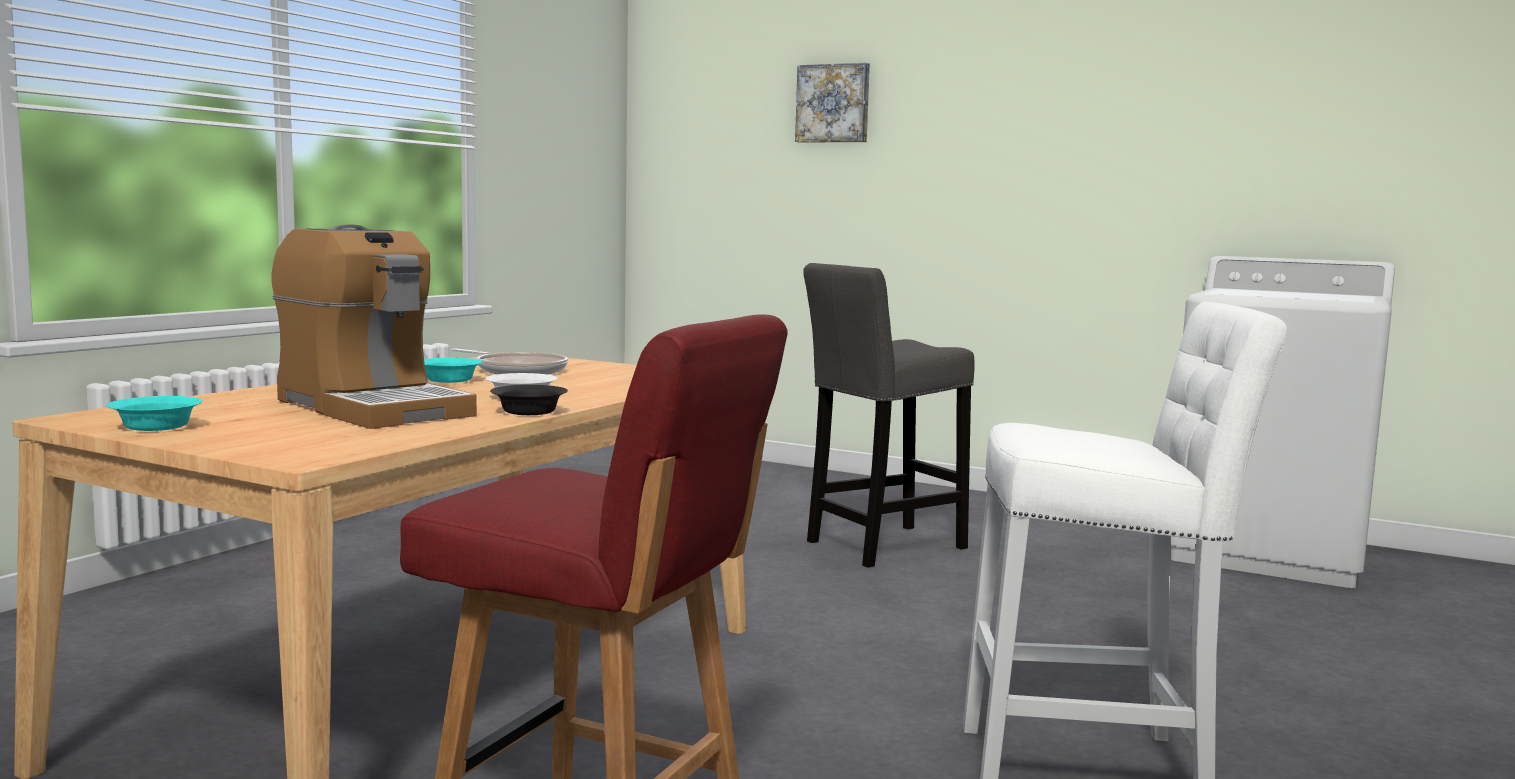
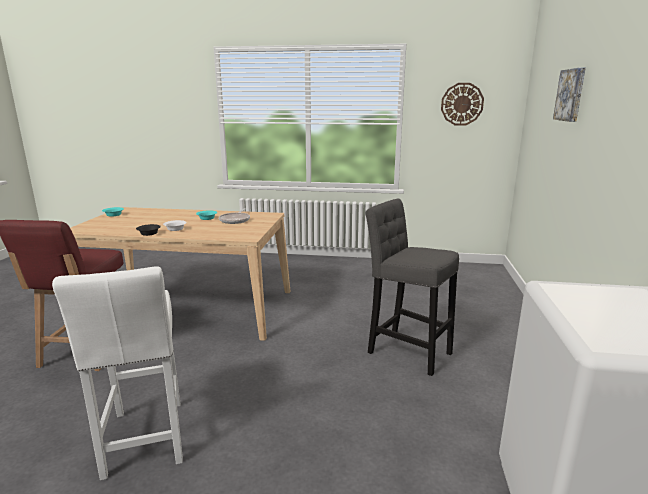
camera: 70 degrees right, 10 degrees up
coffee machine [271,224,477,429] -> none
none -> wall clock [441,83,484,126]

